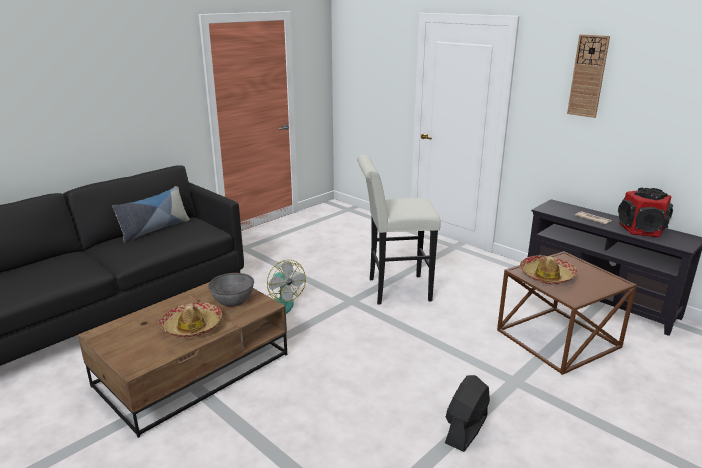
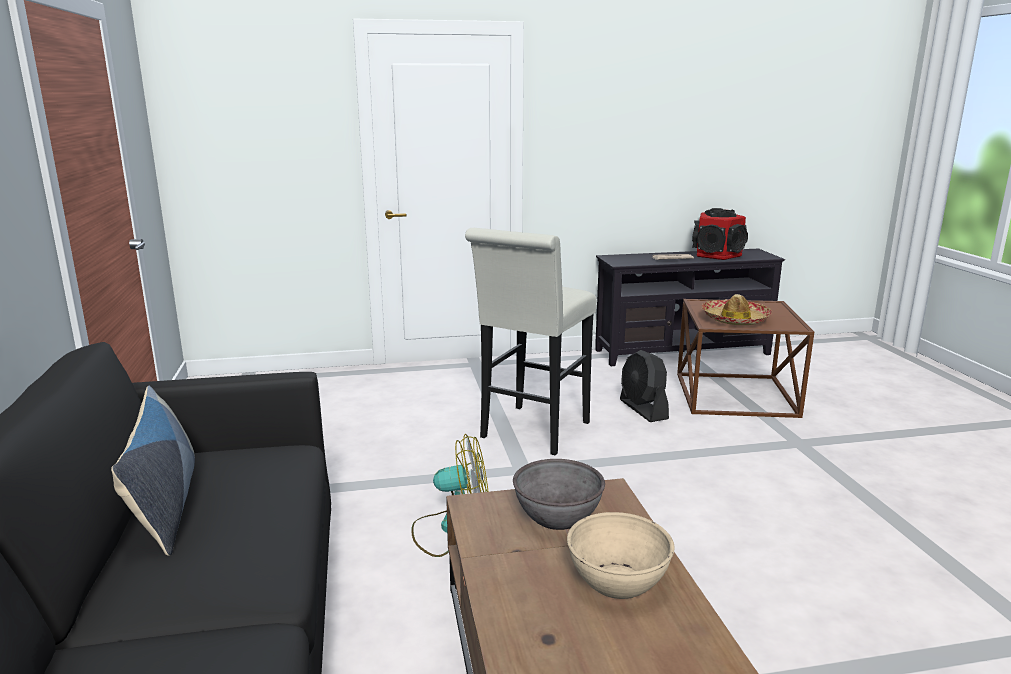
camera: 55 degrees left, 5 degrees down
hat [159,303,222,337] -> beige bowl [567,512,675,599]
black fan [445,375,490,452] -> black fan moved to [620,350,669,422]
wall clock [567,34,610,118] -> none

